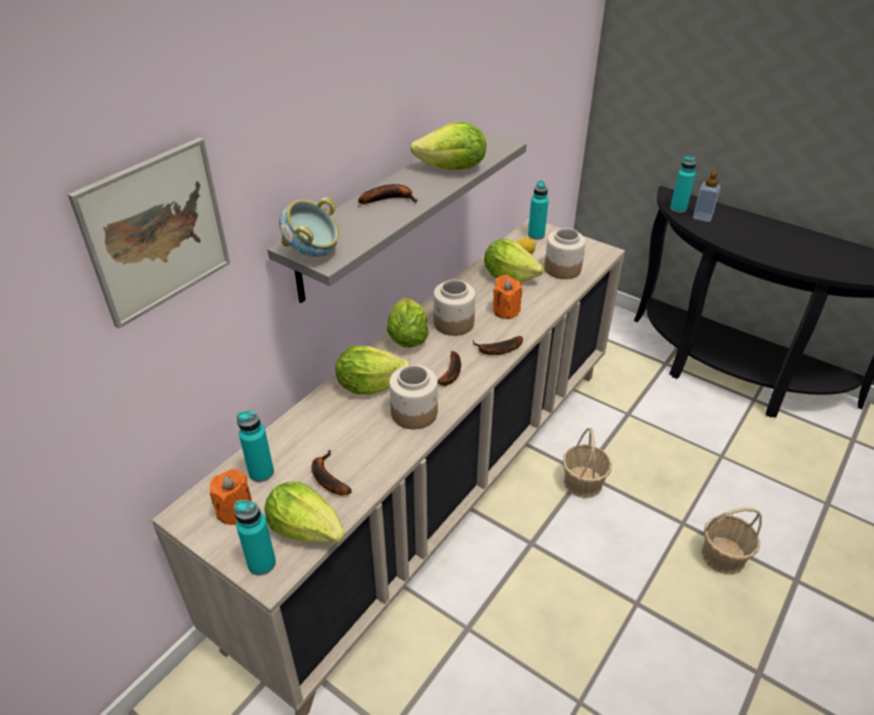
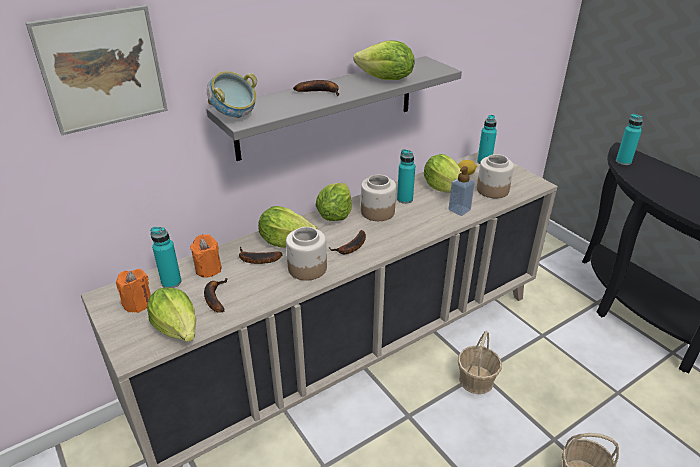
camera: 20 degrees right, 5 degrees down
turquoise bottle [234,500,276,576] -> turquoise bottle moved to [397,149,415,204]
banana [473,336,523,355] -> banana moved to [239,247,283,264]
orange candle [493,275,522,319] -> orange candle moved to [190,234,222,277]
soap dispenser [693,171,721,222] -> soap dispenser moved to [448,166,475,216]

